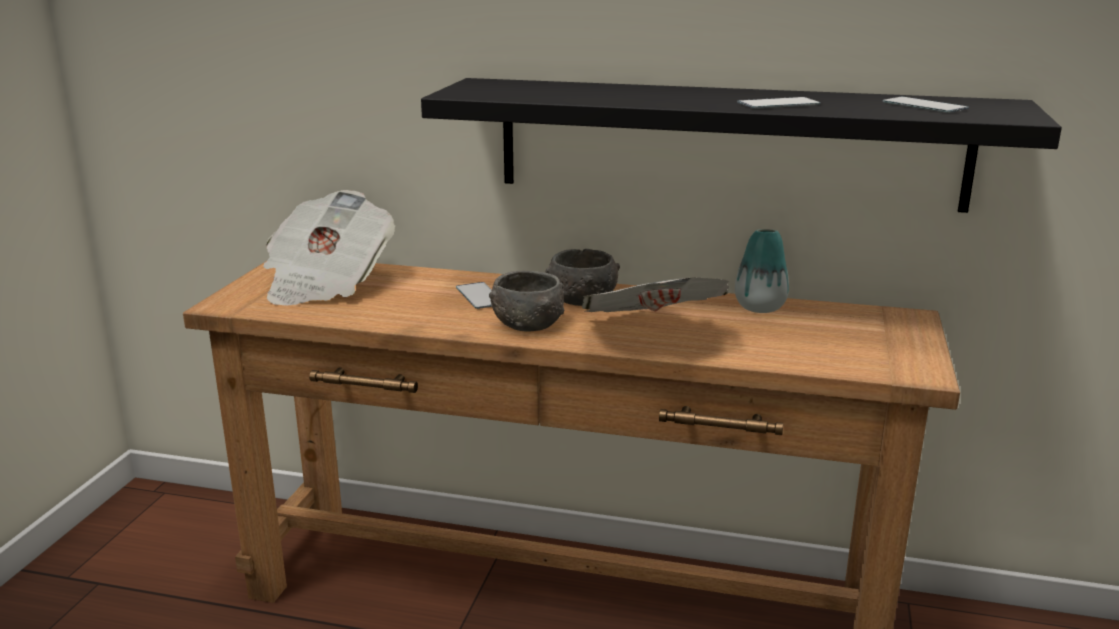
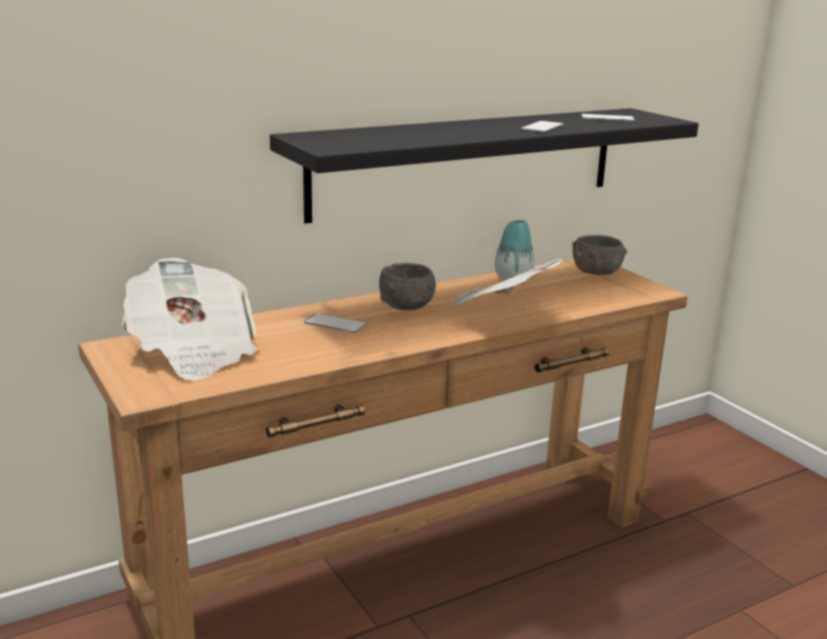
camera: 45 degrees left, 0 degrees up
grey bowl [489,270,564,332] -> grey bowl moved to [572,235,627,275]

